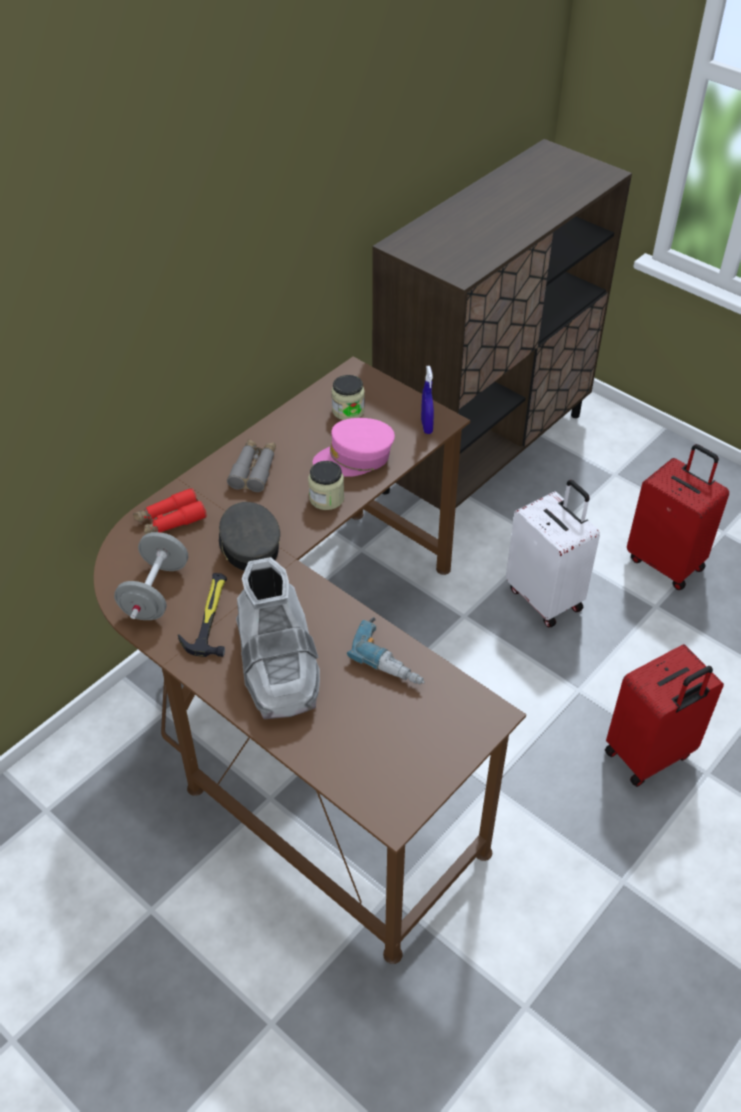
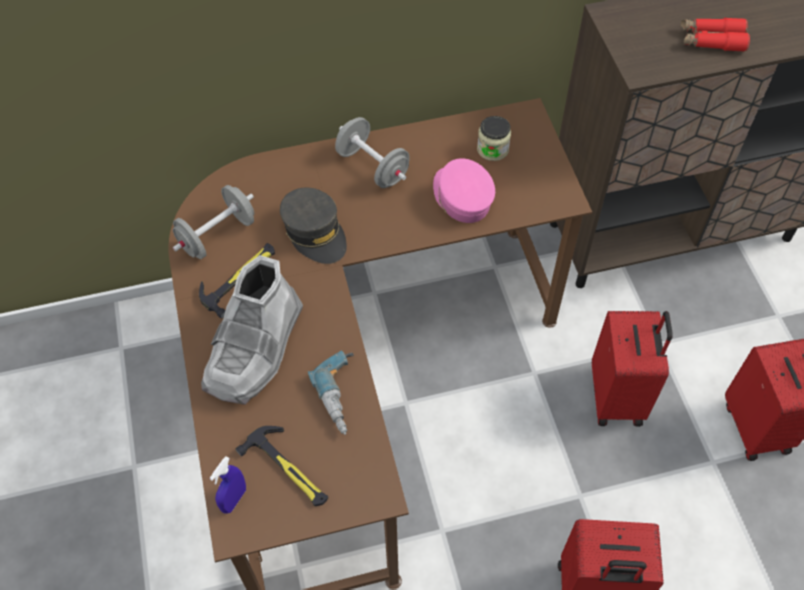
camera: 35 degrees right, 10 degrees up
red binoculars [133,488,207,534] -> red binoculars moved to [680,18,750,52]
grey cap [219,502,280,571] -> grey cap turned 135 degrees clockwise [280,188,347,264]
grey binoculars [227,439,276,492] -> grey dumbbell [335,117,410,188]
jar [308,461,344,510] -> none
pink cap [313,418,395,477] -> pink cap turned 45 degrees clockwise [433,158,495,223]
blue spray bottle [421,366,434,434] -> blue spray bottle moved to [210,456,246,514]
white suitcase [506,480,600,628] -> red suitcase [592,311,673,427]
none -> hammer [235,426,328,506]

